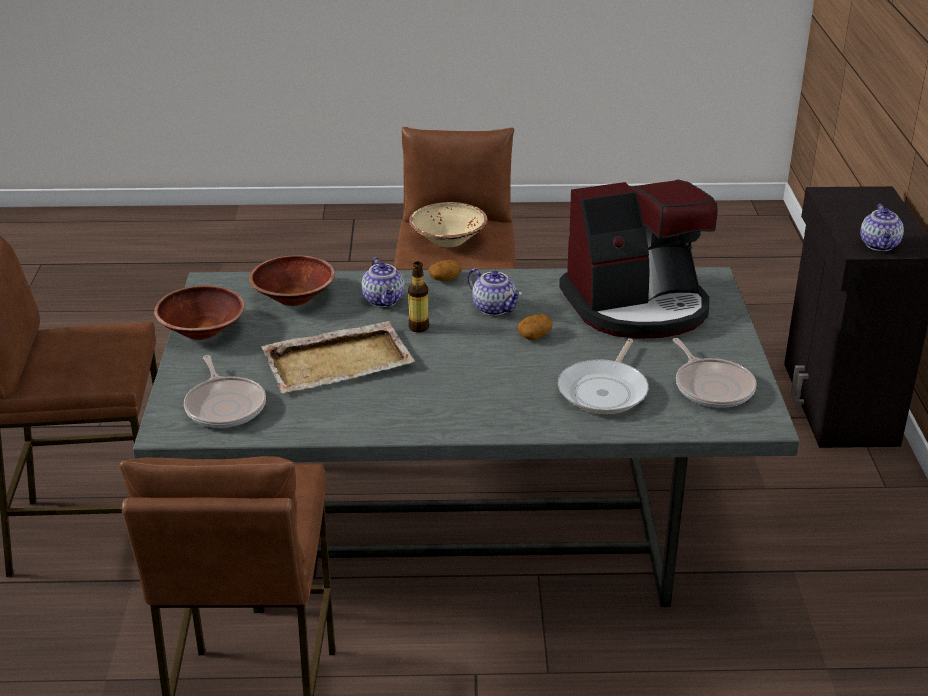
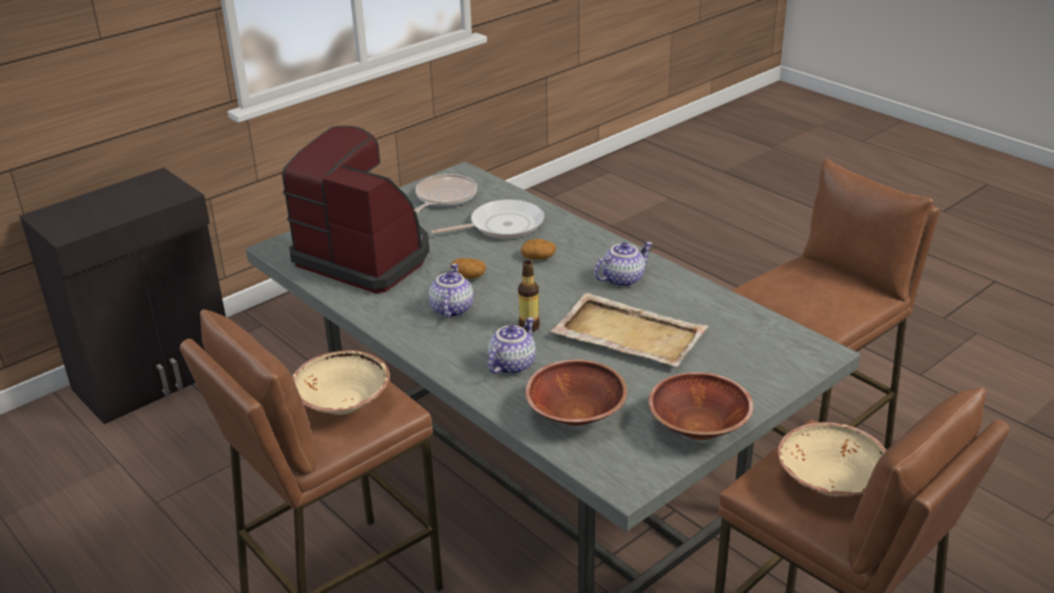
camera: 130 degrees left, 0 degrees up
frying pan [184,355,266,428] -> none
potato [428,260,462,281] -> potato moved to [521,239,556,260]
teapot [860,204,904,251] -> teapot moved to [594,242,653,287]
none -> beige bowl [778,422,886,496]

